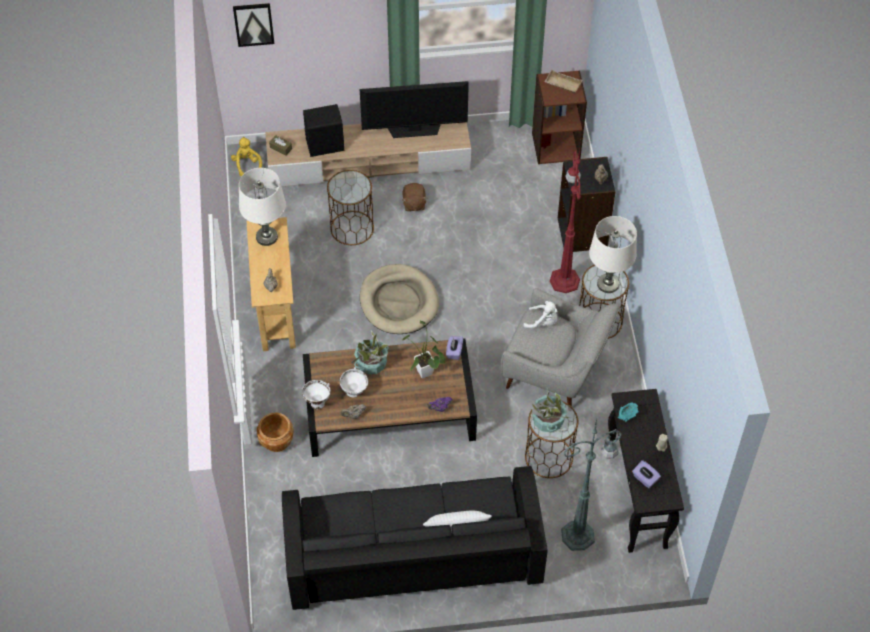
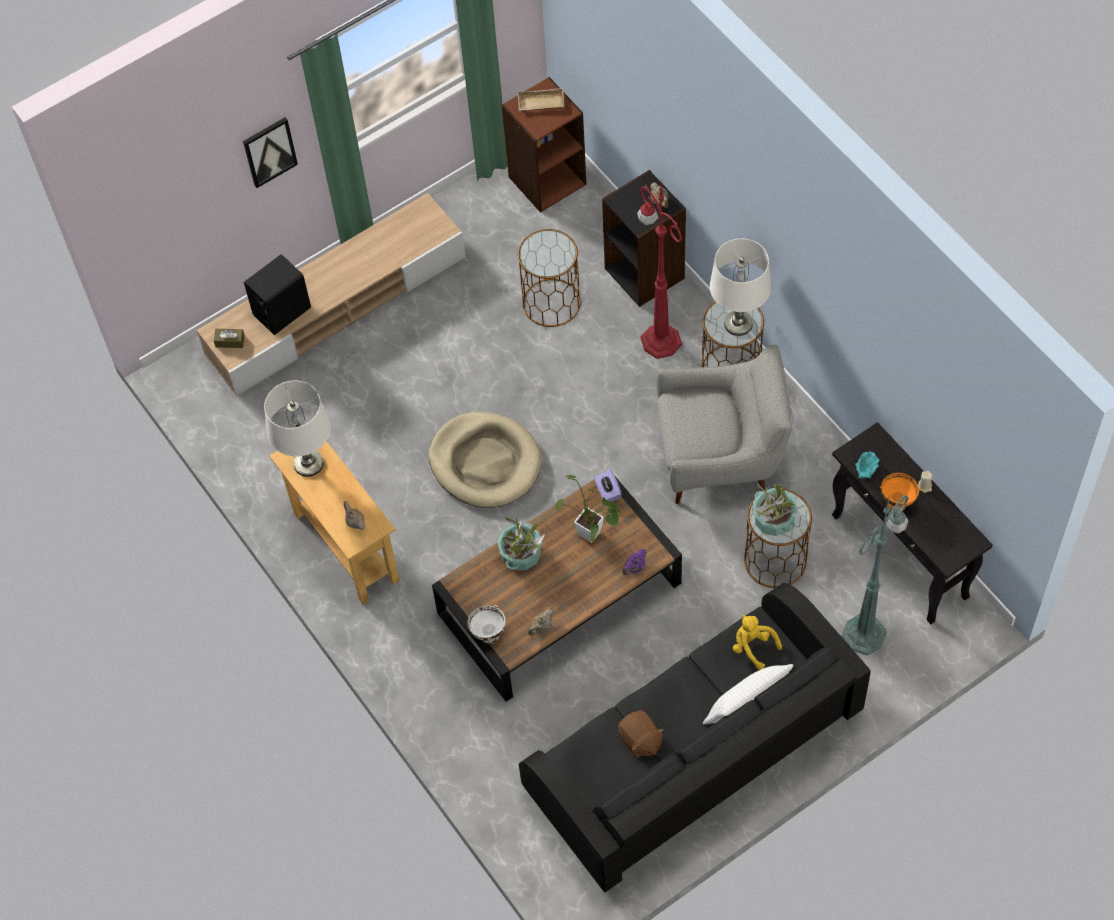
camera: 25 degrees left, 5 degrees up
yellow plush toy [231,137,262,176] -> yellow plush toy moved to [733,614,782,670]
picture [233,3,274,47] -> picture moved to [243,117,298,188]
brown planter [257,412,294,452] -> none
brown side table [327,170,374,245] -> brown side table moved to [518,229,581,327]
white bowl [340,367,368,397] -> none
television [360,81,469,138] -> none
brown plush toy [402,183,427,212] -> brown plush toy moved to [618,710,664,758]
white plush toy [523,301,557,328] -> none
purple tissue box [632,460,661,488] -> none
none -> orange bowl [880,473,921,511]

